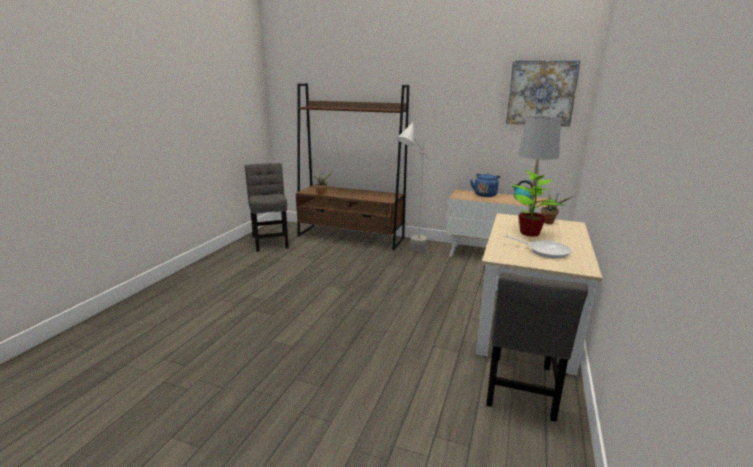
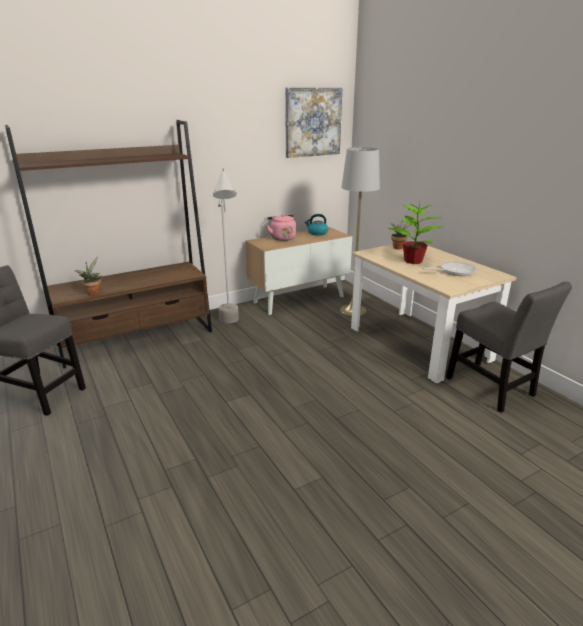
camera: 50 degrees left, 5 degrees up
blue kettle [470,173,500,197] -> pink kettle [267,214,296,241]

